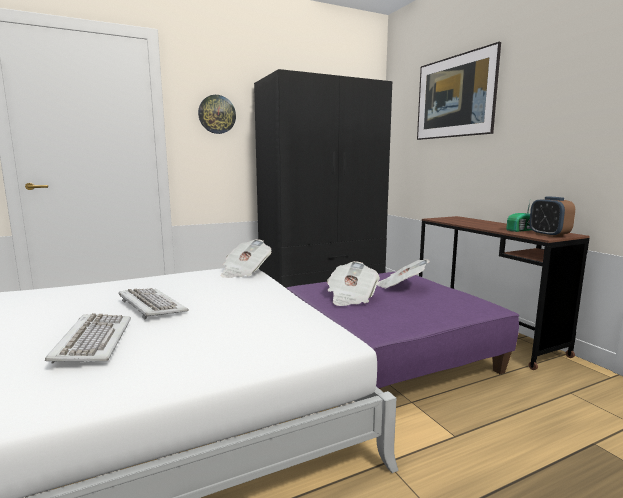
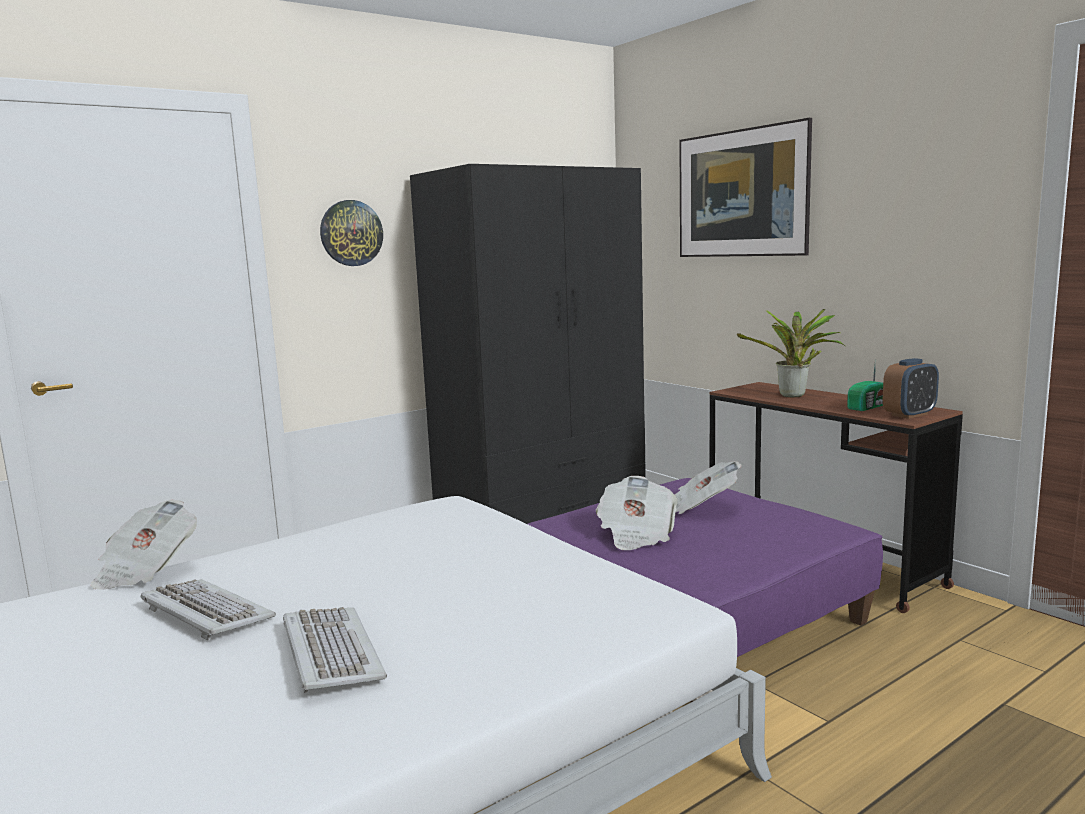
camera: 10 degrees left, 0 degrees up
keyboard [119,288,188,319] -> keyboard moved to [141,579,276,640]
newspaper [221,239,272,278] -> newspaper moved to [91,500,197,590]
alarm clock [529,196,575,237] -> alarm clock turned 90 degrees counterclockwise [883,358,939,419]
none -> potted plant [737,309,845,397]

